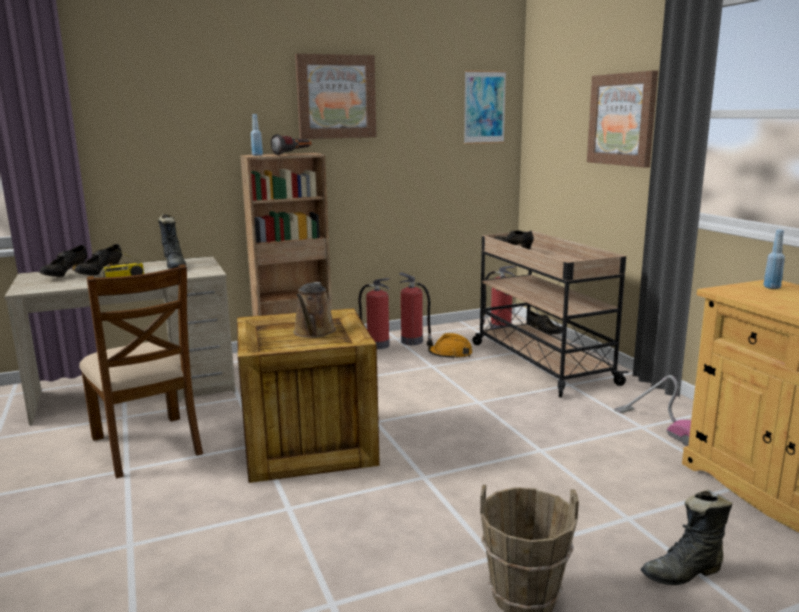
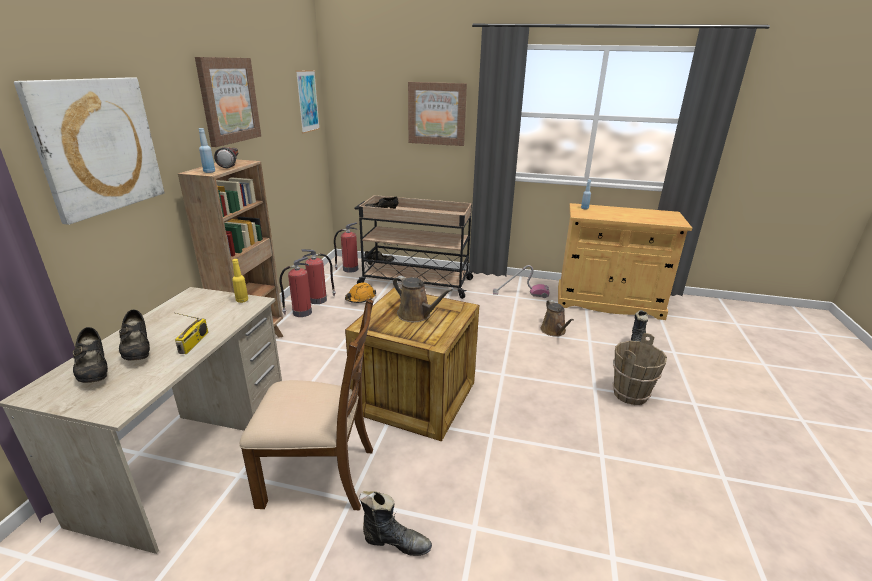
camera: 55 degrees left, 10 degrees up
black boot [158,214,186,268] -> black boot moved to [359,491,432,556]
none -> picture [14,77,164,225]
none -> yellow bottle [232,259,248,303]
none -> brown watering can [541,300,574,337]

